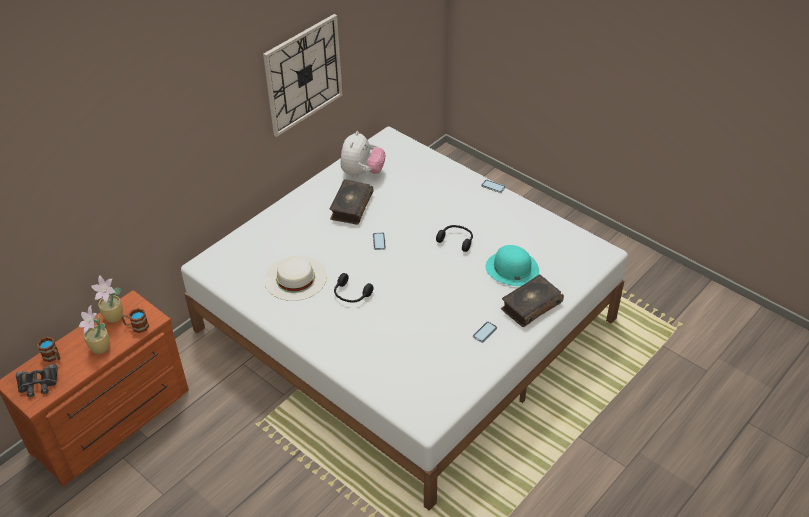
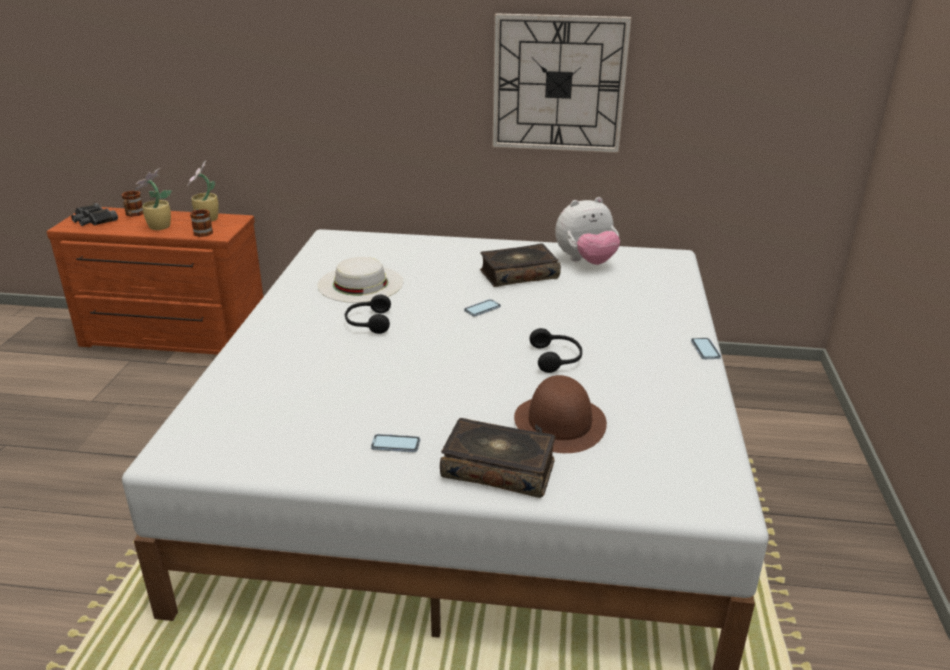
camera: 55 degrees right, 15 degrees down
turquoise hat [485,245,539,286] -> brown hat [514,375,607,453]

